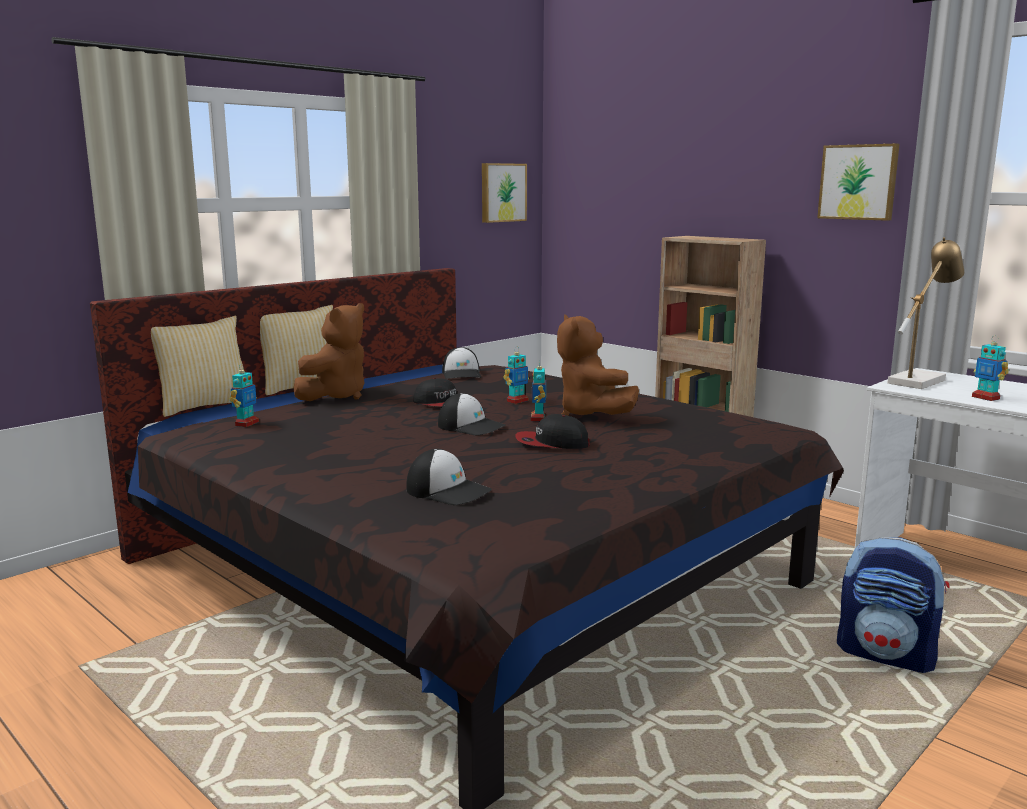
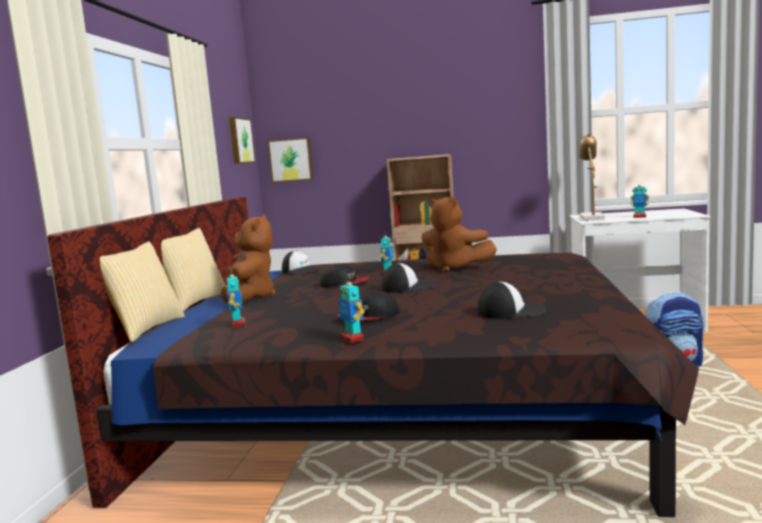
camera: 35 degrees left, 5 degrees down
cap [515,414,590,449] -> cap moved to [337,291,400,320]
toy robot [531,360,546,421] -> toy robot moved to [339,277,364,343]
picture [817,144,900,221] -> picture moved to [268,137,313,183]

